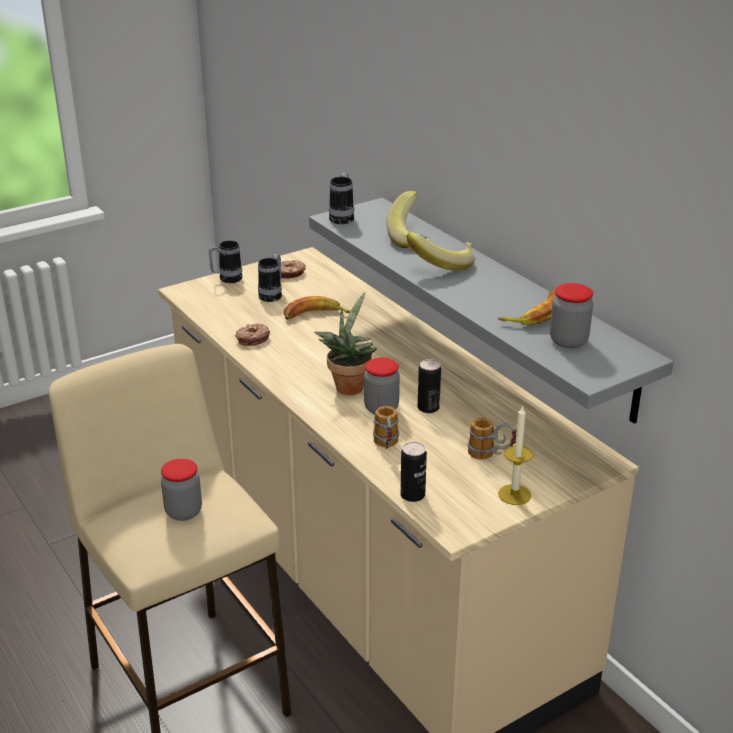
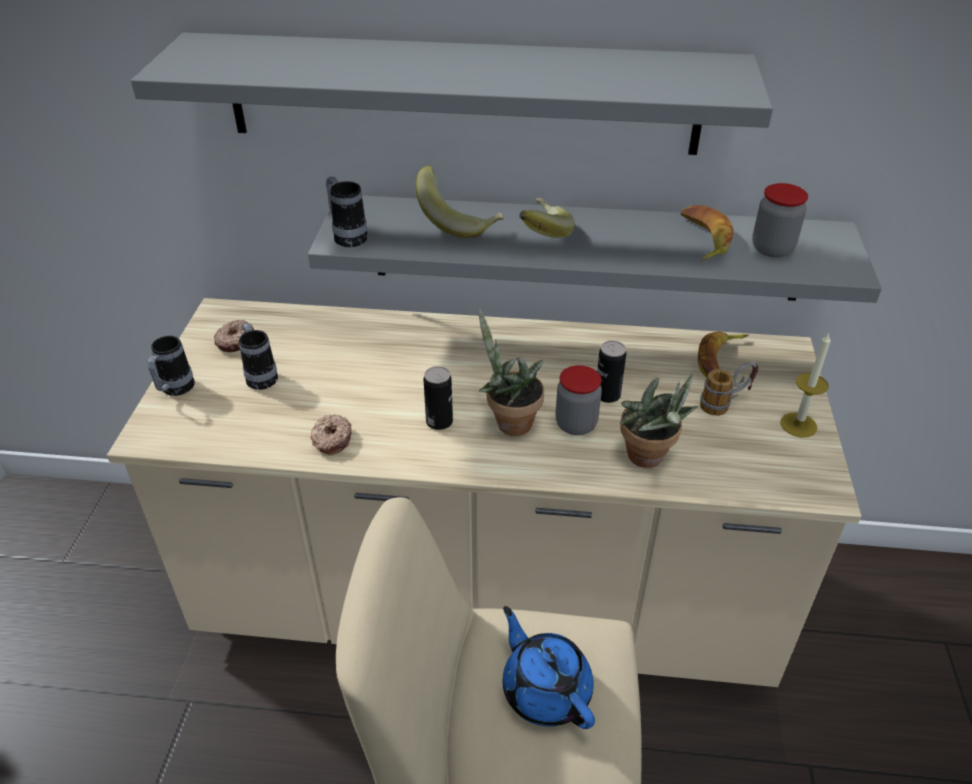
camera: 50 degrees left, 10 degrees up
jar [161,459,202,521] -> blue teapot [503,606,595,729]
banana [284,296,351,320] -> banana moved to [698,331,749,378]
mug [373,406,399,449] -> potted plant [620,373,698,468]
can [400,442,427,502] -> can moved to [423,366,453,430]
none -> grey shelf [131,32,773,155]

